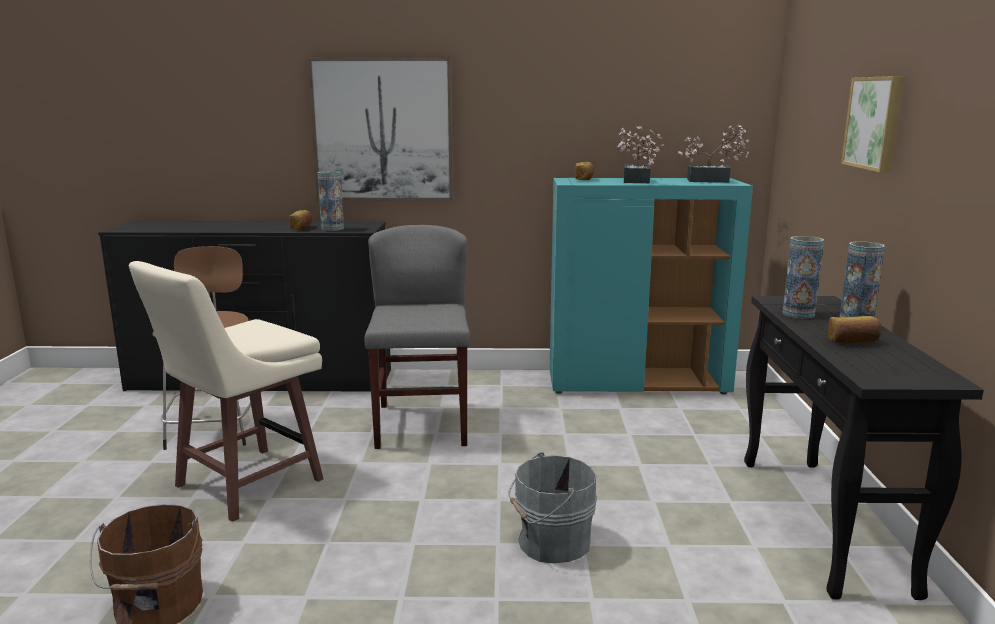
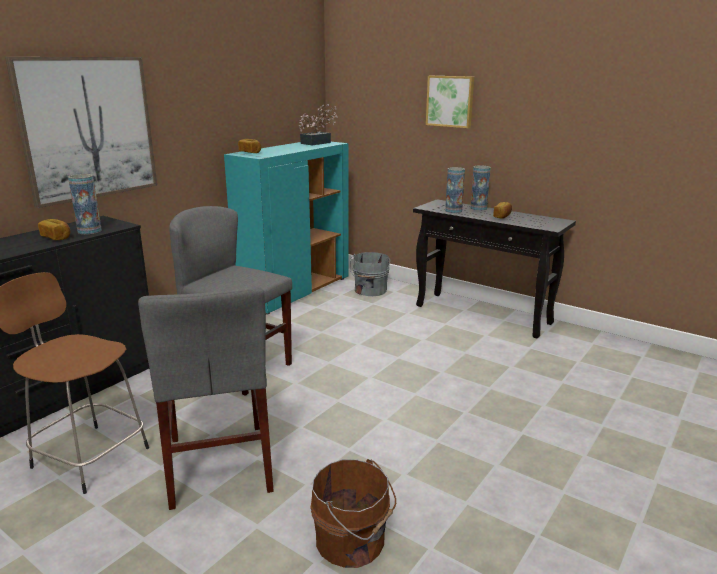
camera: 55 degrees left, 5 degrees up
beige stool [129,261,323,522] -> grey chair [138,287,274,510]
grey bucket [508,452,597,563] -> grey bucket moved to [350,252,390,296]
potted plant [617,125,664,183] -> none

